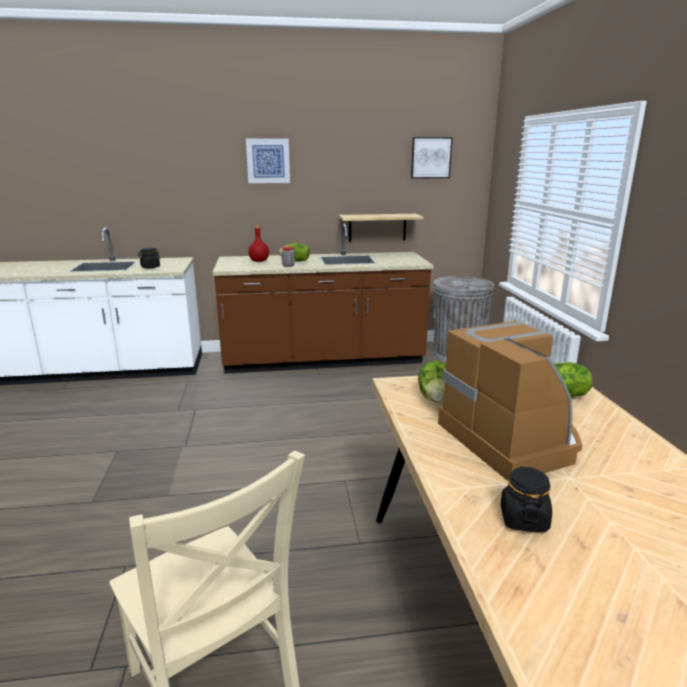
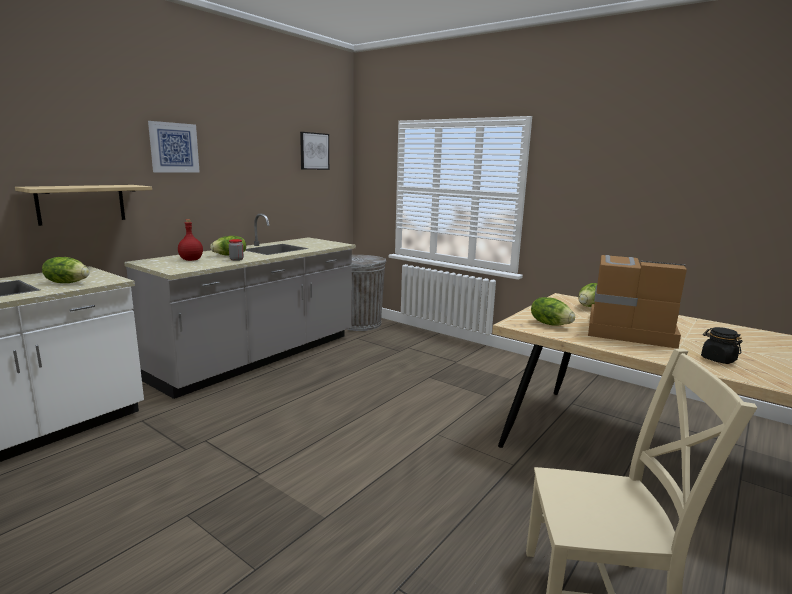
camera: 45 degrees left, 5 degrees down
black jar [138,248,160,269] -> lettuce [42,257,90,283]
brown counter [213,224,434,374] -> grey counter [124,214,356,399]
shelf [339,214,424,242] -> shelf moved to [15,185,152,226]

